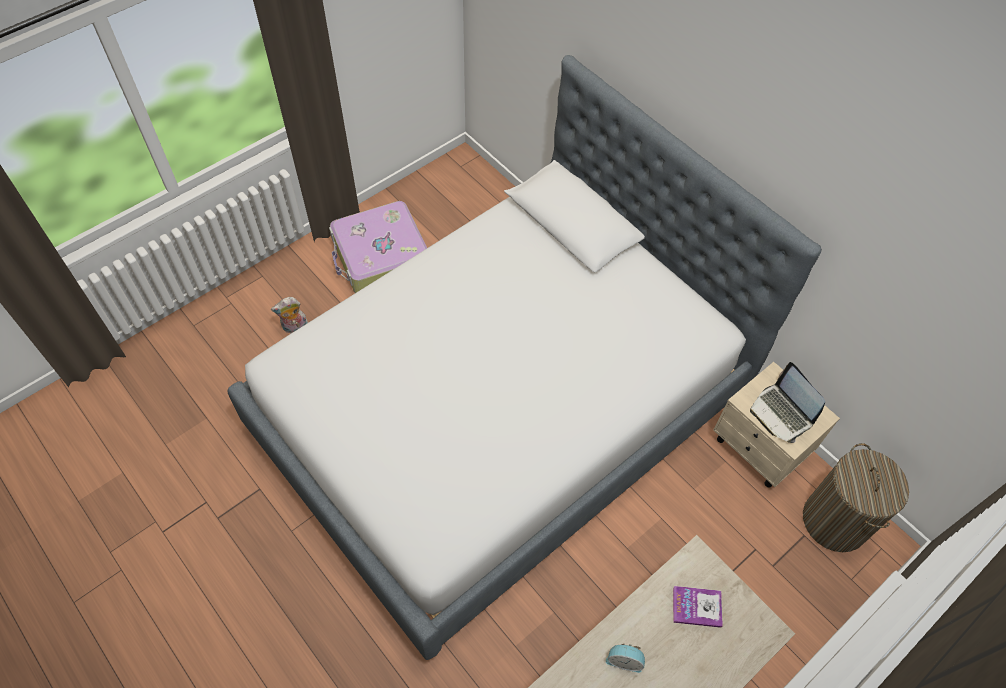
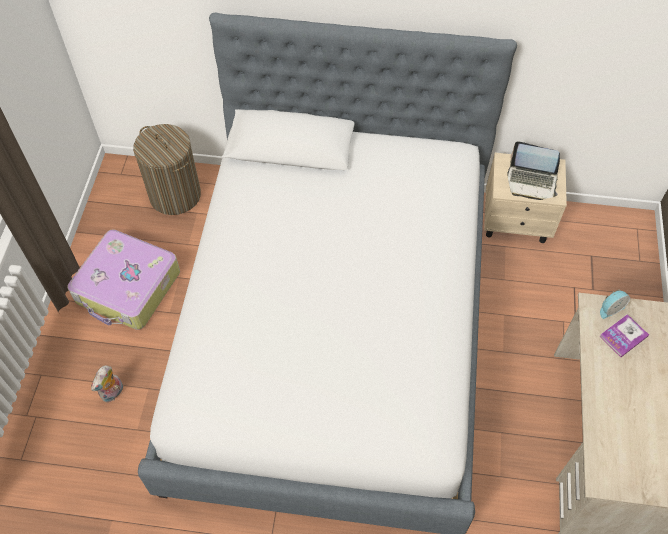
camera: 40 degrees left, 0 degrees up
alarm clock [606,644,645,673] -> alarm clock moved to [600,289,630,319]
laundry basket [803,443,909,552] -> laundry basket moved to [133,124,201,215]

